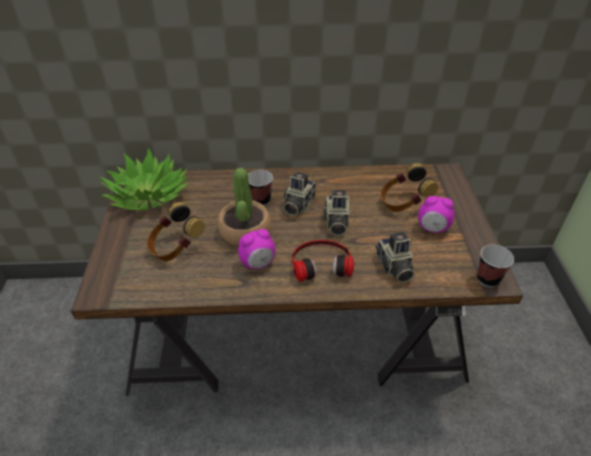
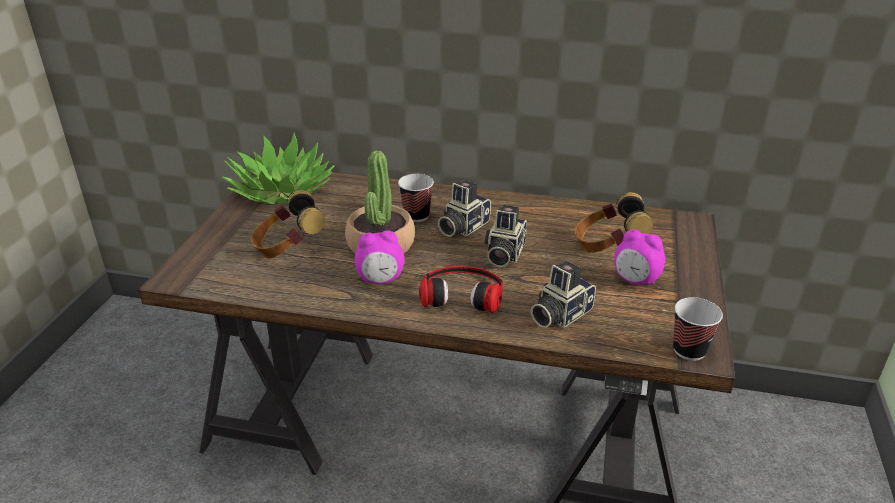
camera: 15 degrees right, 10 degrees down
camera [375,232,415,283] -> camera turned 45 degrees clockwise [531,261,596,328]

